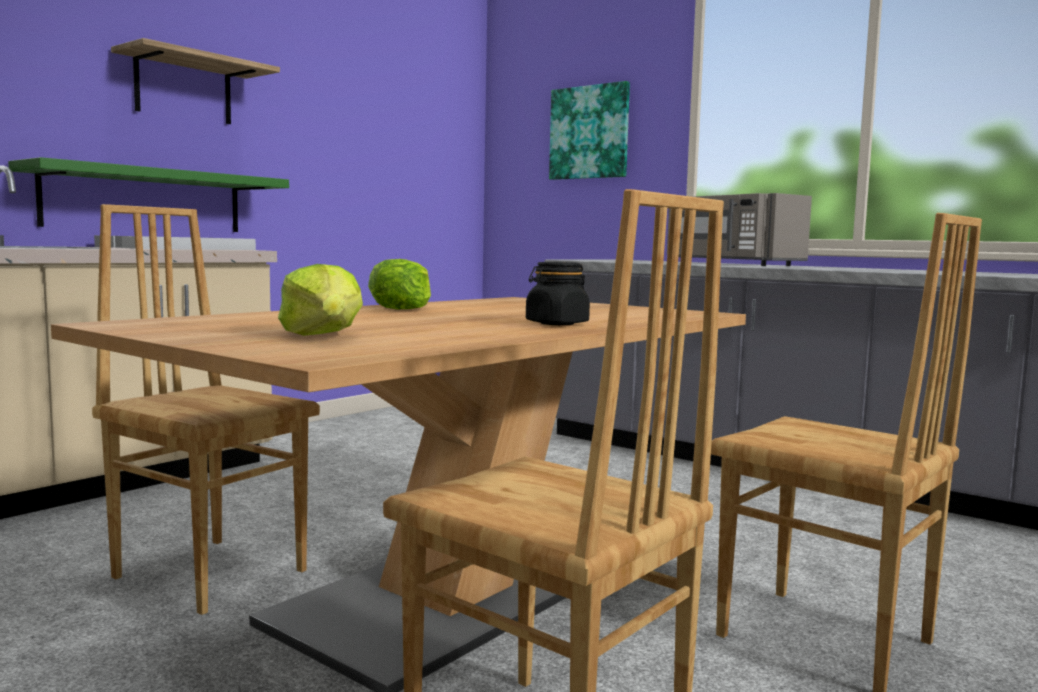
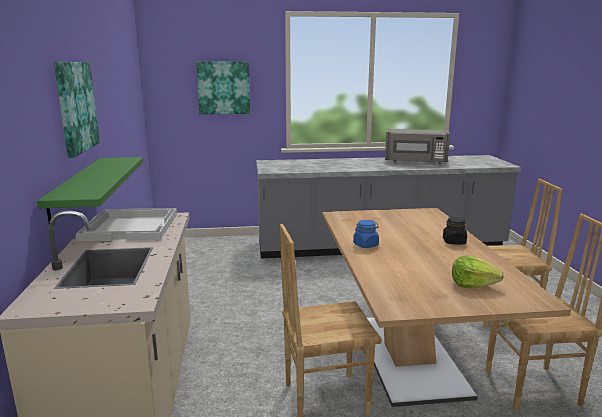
camera: 45 degrees left, 10 degrees up
shelf [111,38,280,124] -> picture [54,62,100,158]
lettuce [368,259,431,310] -> blue jar [353,220,379,248]
grey microwave [667,193,812,266] -> grey microwave moved to [385,129,450,164]

